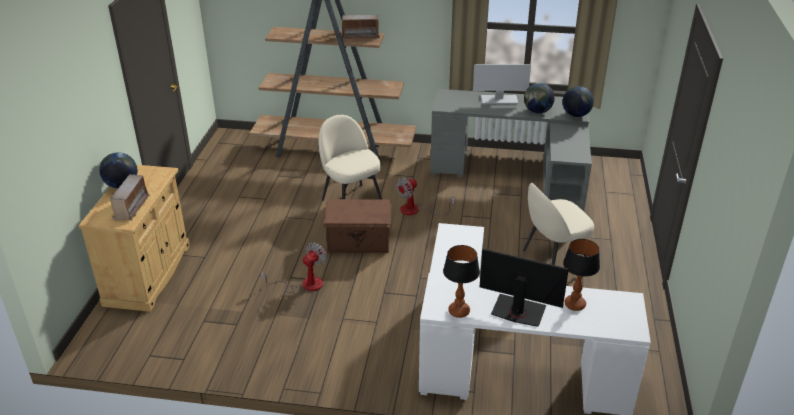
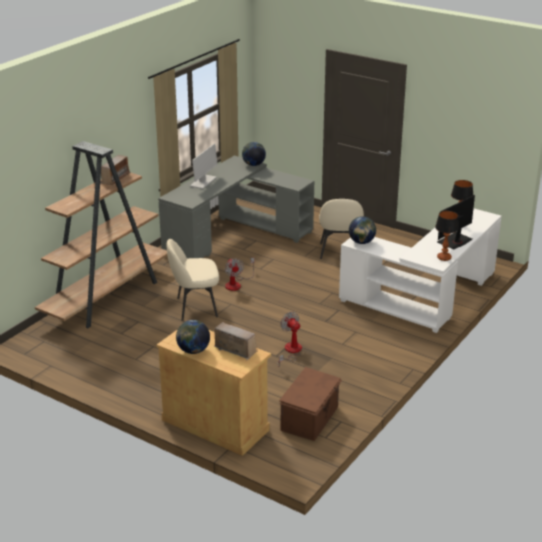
camera: 65 degrees left, 5 degrees down
brown storage box [323,199,392,253] -> brown storage box moved to [279,367,342,441]
globe [524,83,555,114] -> globe moved to [349,216,376,244]

